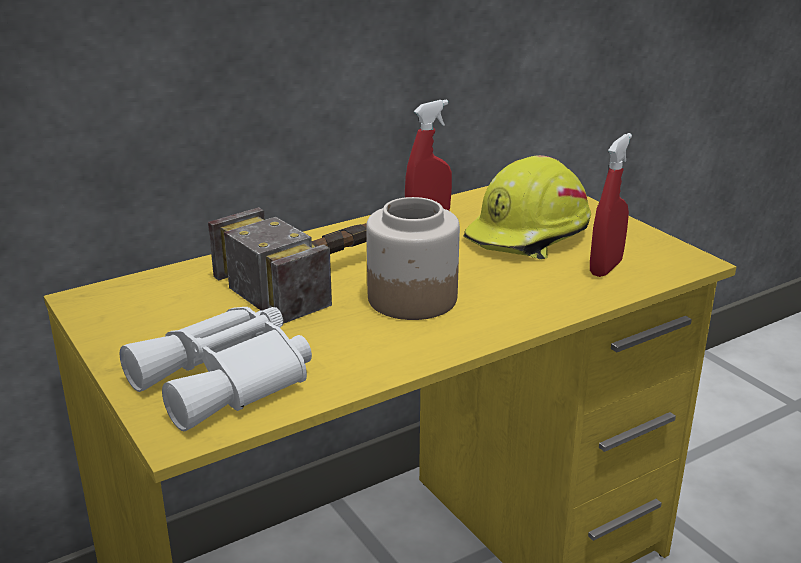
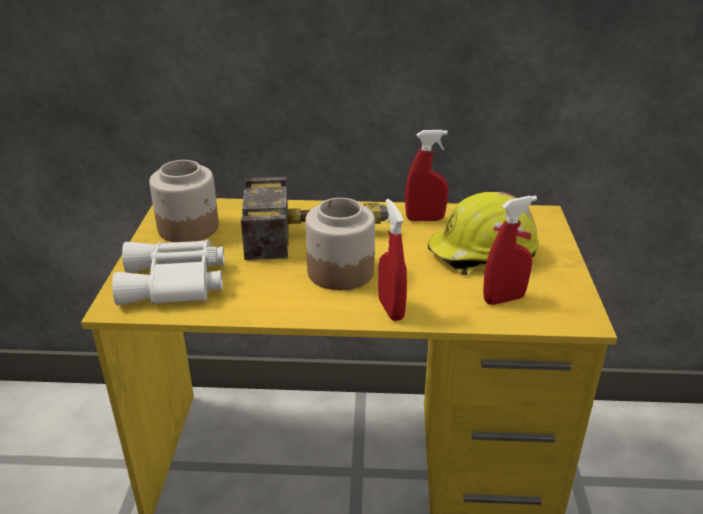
camera: 35 degrees right, 5 degrees up
none -> jar [149,160,219,242]
none -> red spray bottle [378,199,407,321]

